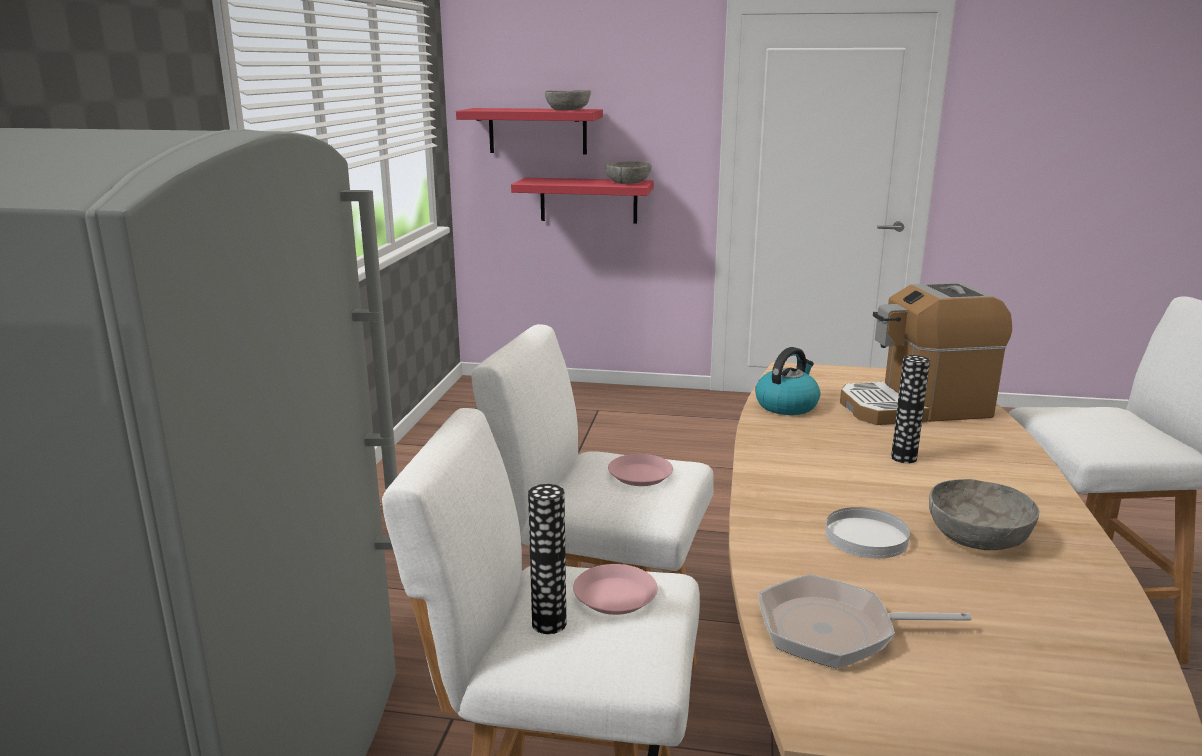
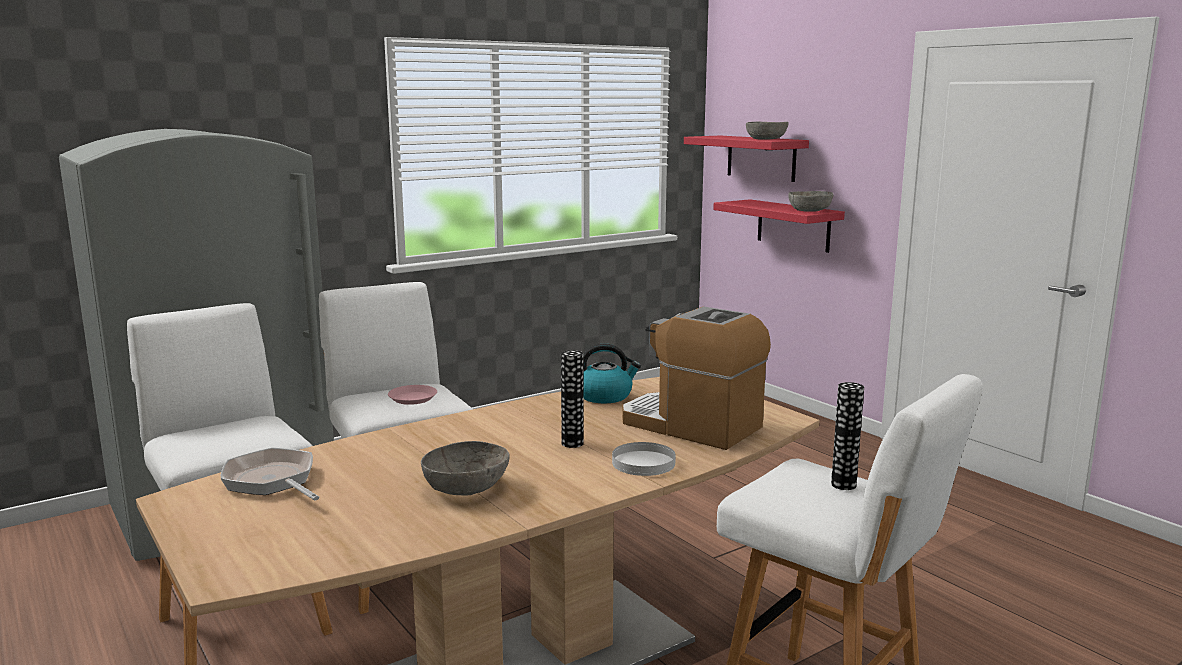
camera: 45 degrees right, 5 degrees down
vase [528,484,566,634] -> vase moved to [831,382,864,490]
pink plate [573,564,658,615] -> none
white plate [825,507,910,558] -> white plate moved to [612,442,676,476]

